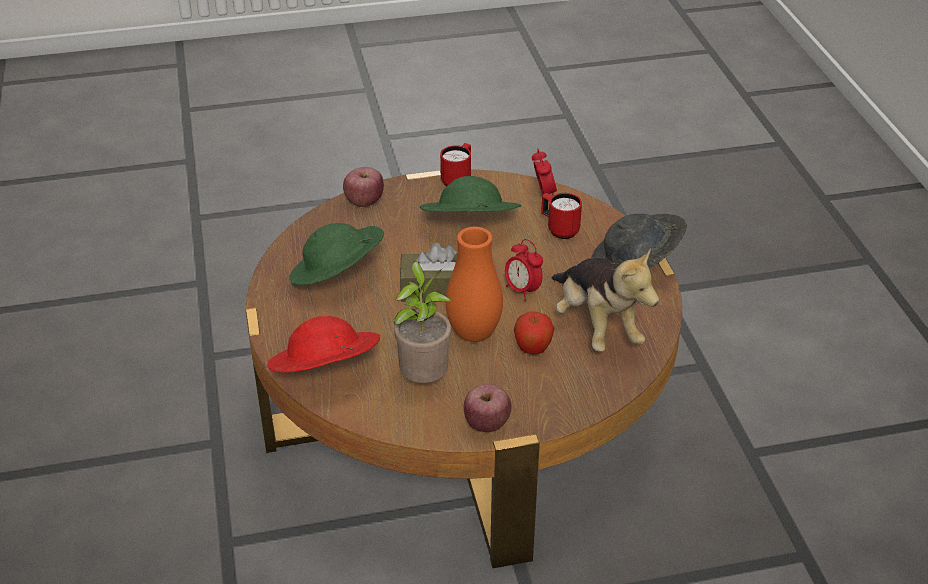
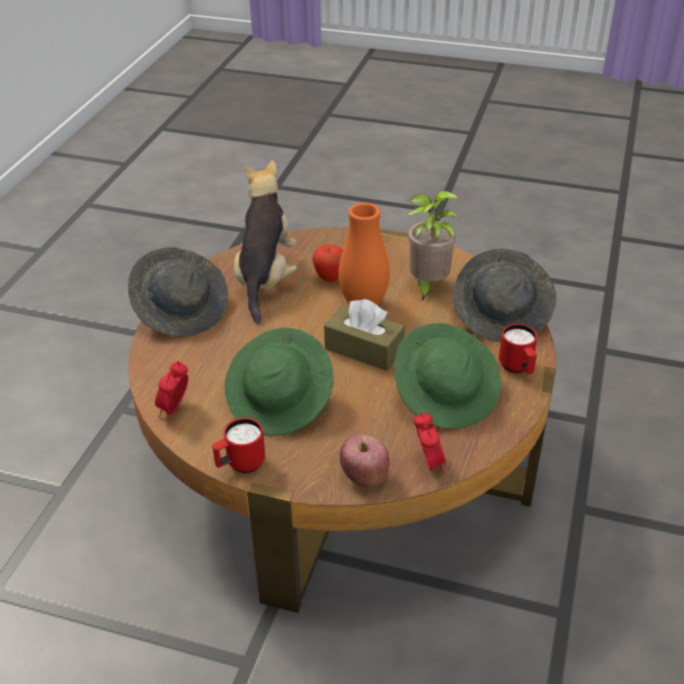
camera: 150 degrees left, 0 degrees up
red hat [267,316,380,373] -> grey hat [453,249,556,342]
apple [464,384,511,432] -> none
alarm clock [505,239,543,301] -> alarm clock moved to [414,413,446,473]
red mug [541,193,582,239] -> red mug moved to [499,324,537,374]

